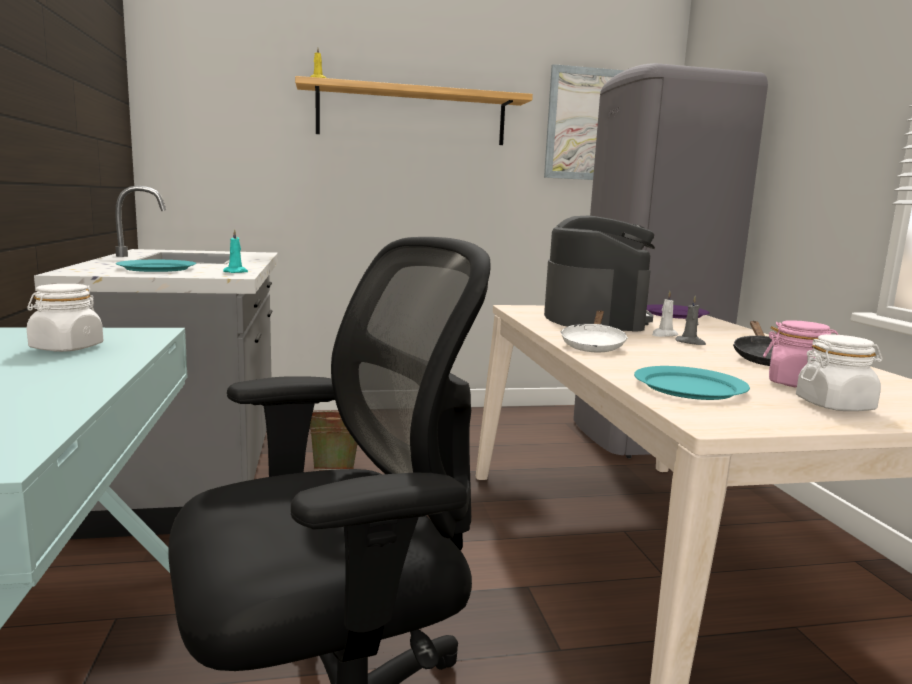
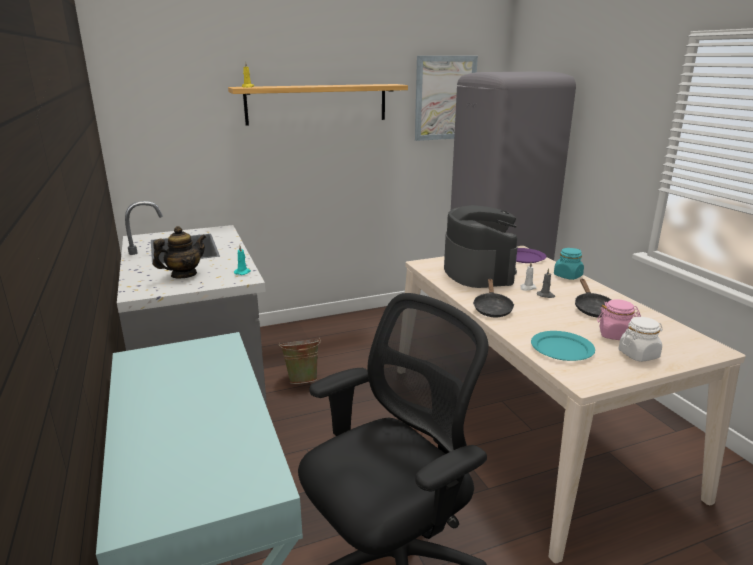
camera: 10 degrees left, 10 degrees up
white jar [27,284,103,352] -> none
turquoise plate [116,260,196,272] -> teapot [153,226,206,278]
white frying pan [560,310,628,352] -> black frying pan [473,279,515,317]
none -> turquoise jar [554,248,584,280]

